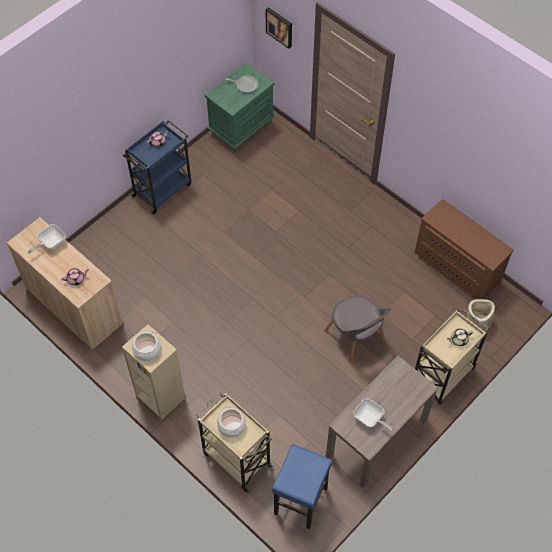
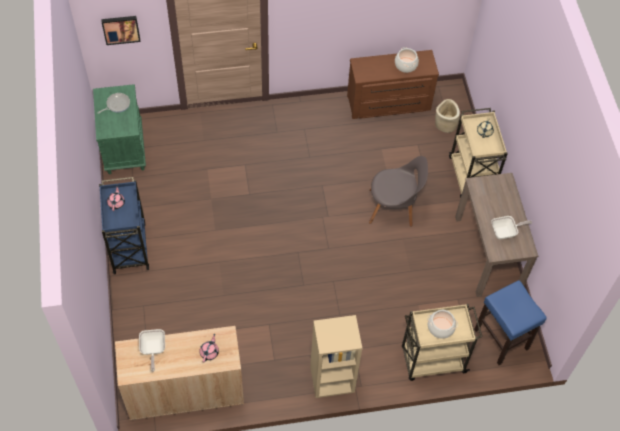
camera: 55 degrees left, 0 degrees up
cooking pot [132,332,161,361] -> cooking pot moved to [395,47,419,73]

